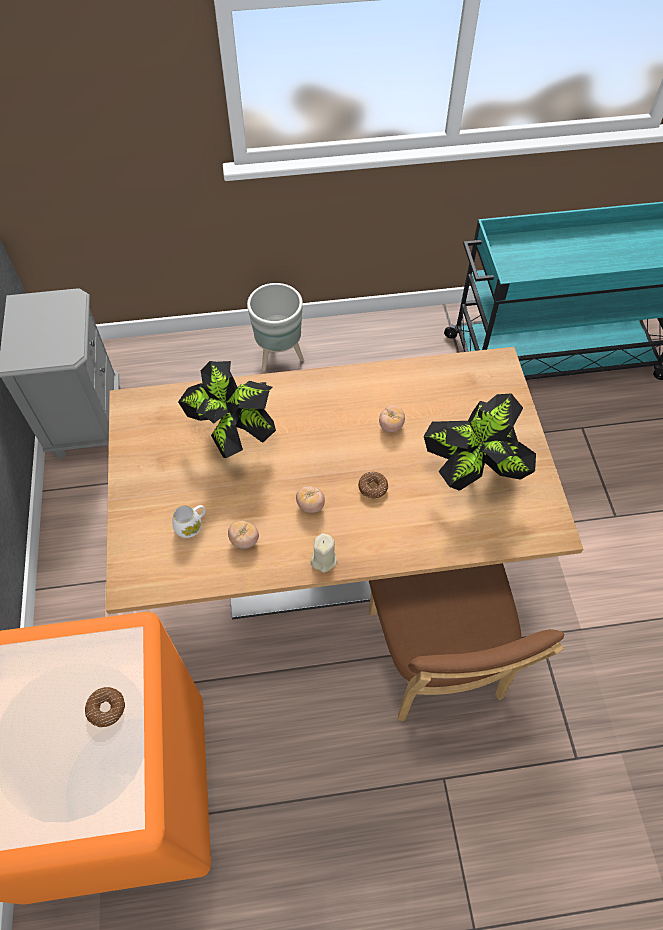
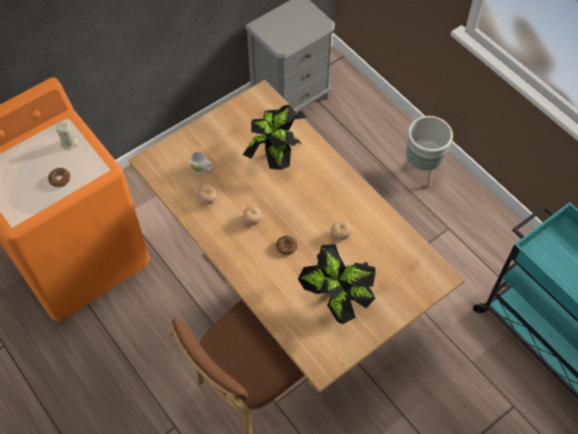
camera: 60 degrees right, 0 degrees up
beige candle [311,533,337,573] -> beige candle moved to [56,122,79,150]

